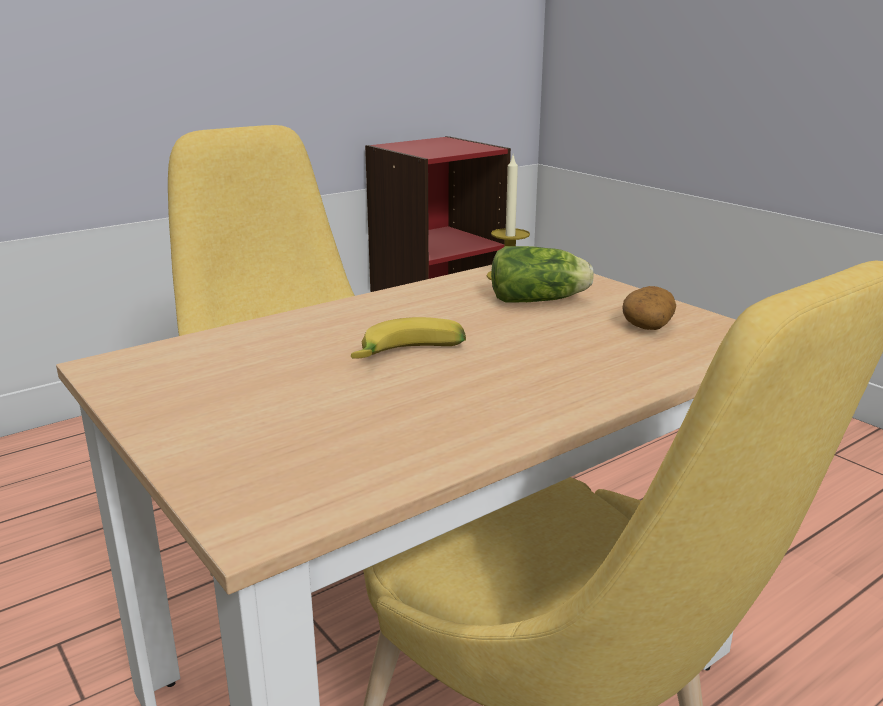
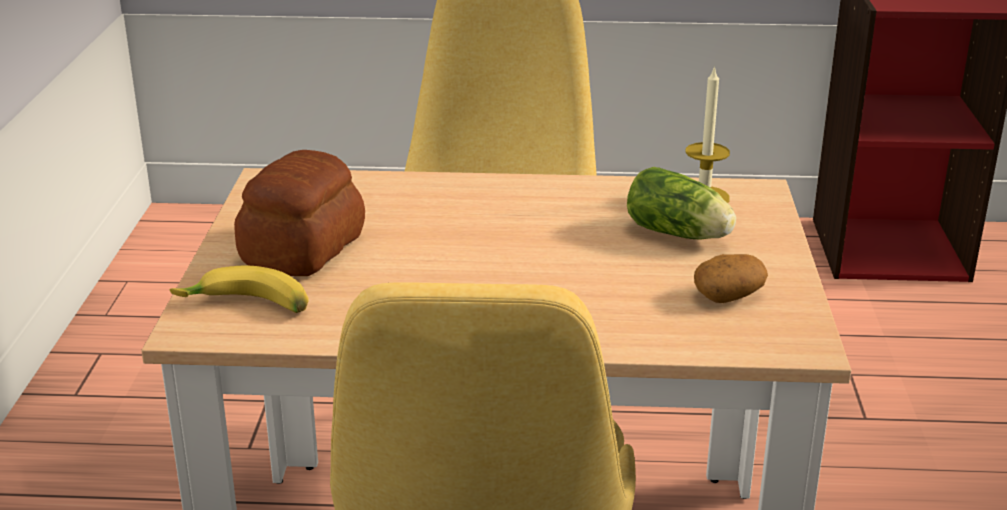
camera: 40 degrees right, 5 degrees up
banana [351,317,466,359] -> banana moved to [170,266,309,313]
none -> bread [234,150,365,276]

